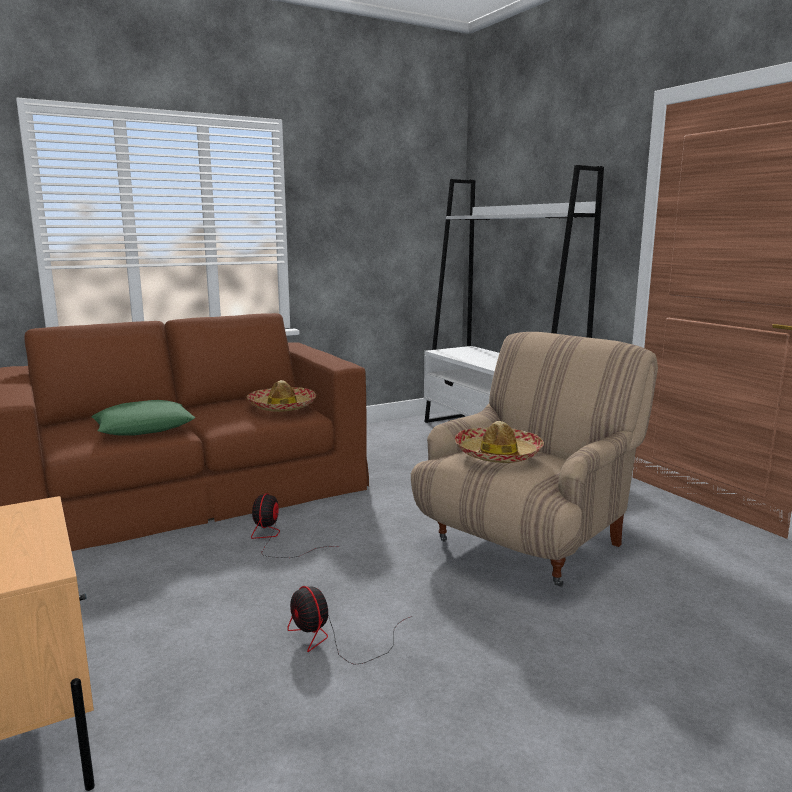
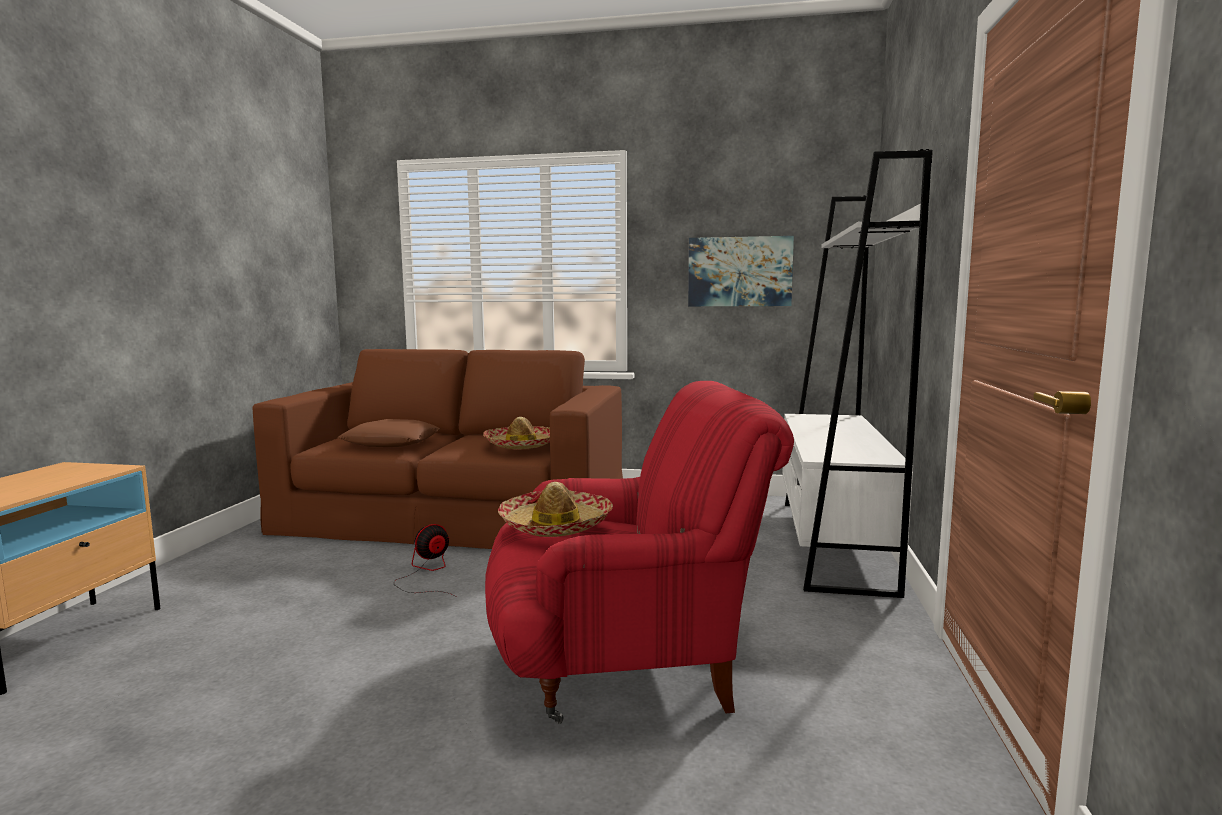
camera: 40 degrees right, 5 degrees down
green pillow [91,400,196,436] -> brown pillow [338,419,440,447]
fan [287,586,412,665] -> none
beige armchair [411,332,658,587] -> red armchair [485,381,794,724]
none -> picture [688,236,794,306]

